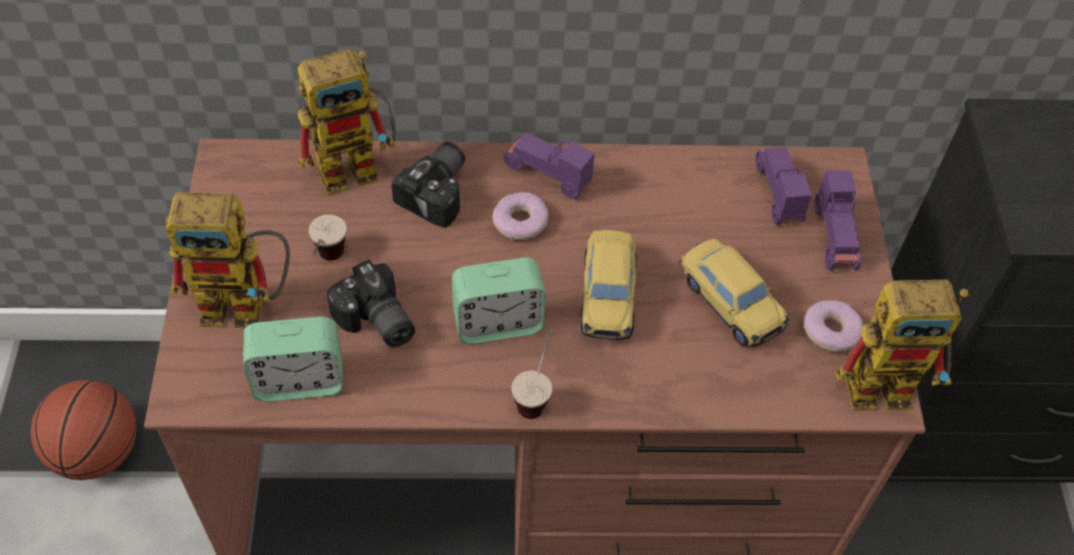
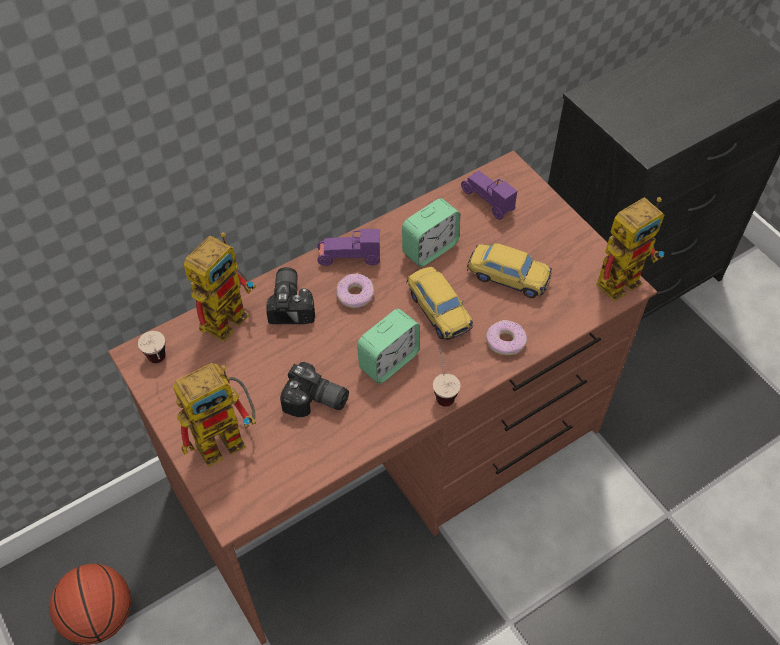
camera: 30 degrees left, 0 degrees up
alarm clock [243,317,343,402] -> alarm clock moved to [402,198,460,267]
cup [309,214,347,261] -> cup moved to [138,331,166,363]
donut [803,300,863,352] -> donut moved to [486,320,527,356]
purple toy car [814,171,861,271] -> none

